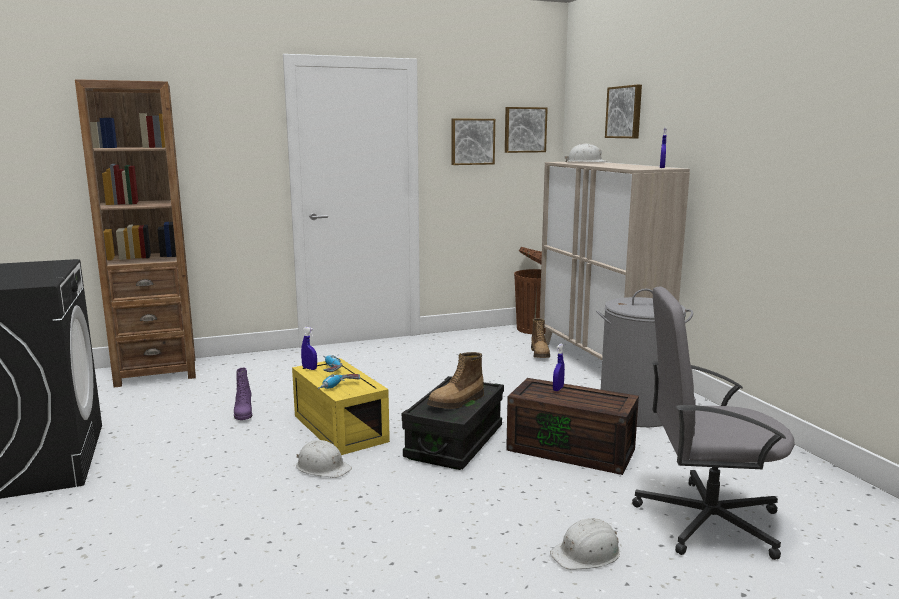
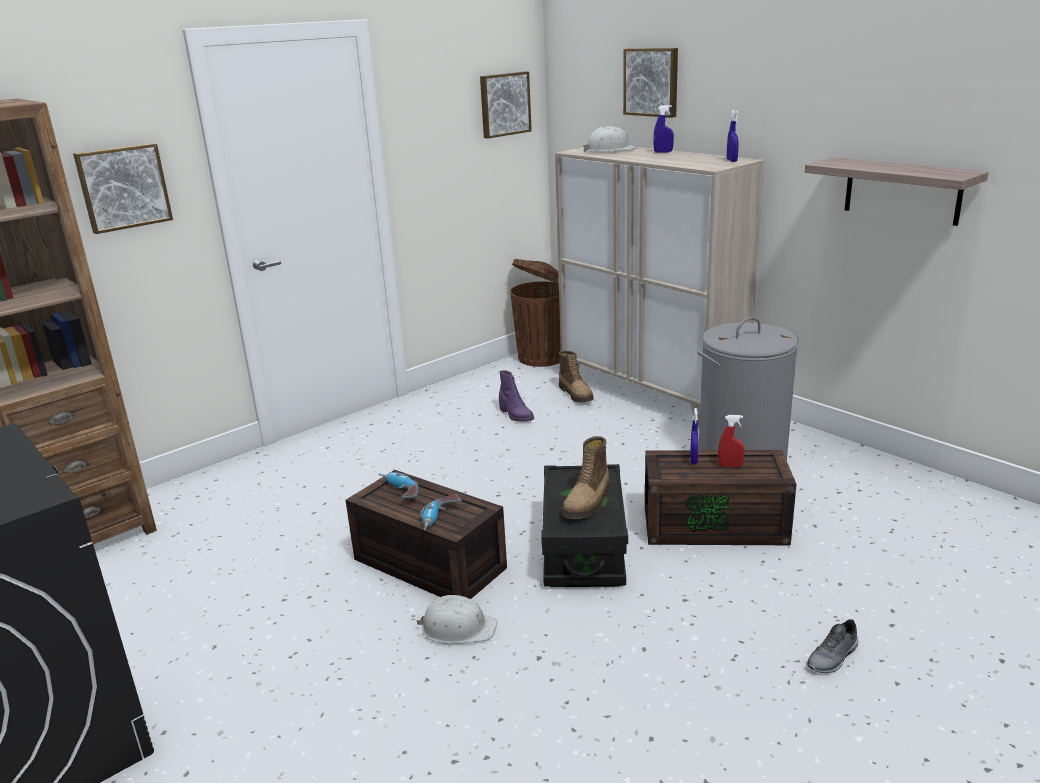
camera: 20 degrees left, 10 degrees up
purple boot [234,368,252,420] -> purple boot moved to [499,370,534,422]
yellow storage box [292,358,390,455] -> brown storage box [346,470,507,599]
blue spray bottle [301,327,317,370] -> blue spray bottle moved to [653,105,674,153]
picture [451,118,495,165] -> picture moved to [73,143,173,234]
white hard hat [550,518,620,570] -> grey shoe [807,619,859,673]
grey office chair [632,286,795,560] -> none
none -> red spray bottle [718,415,745,468]
none -> shelf [805,157,989,226]

